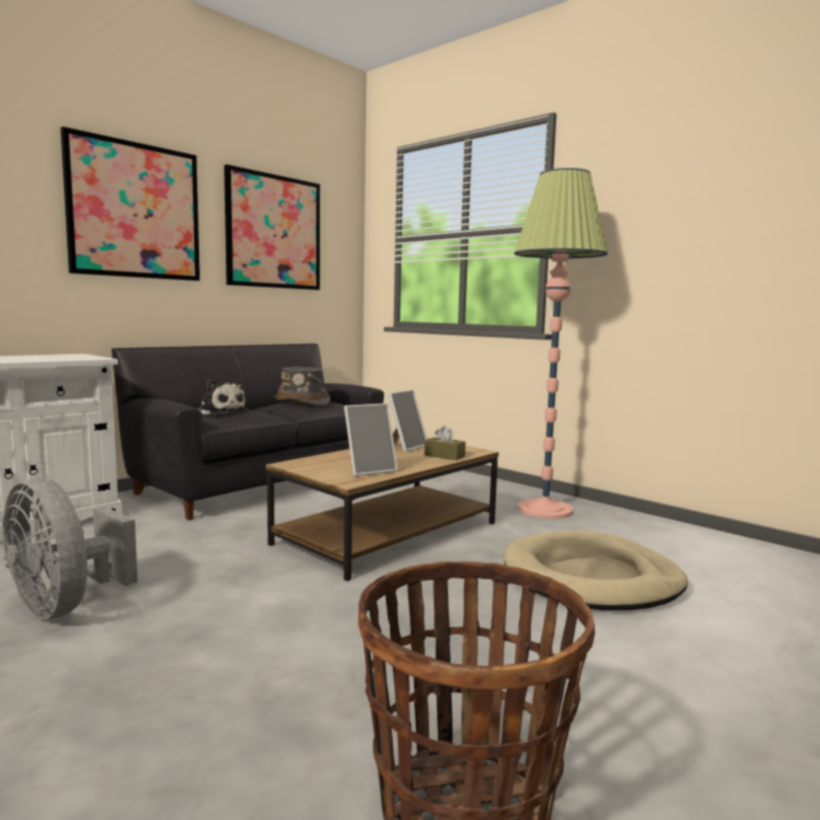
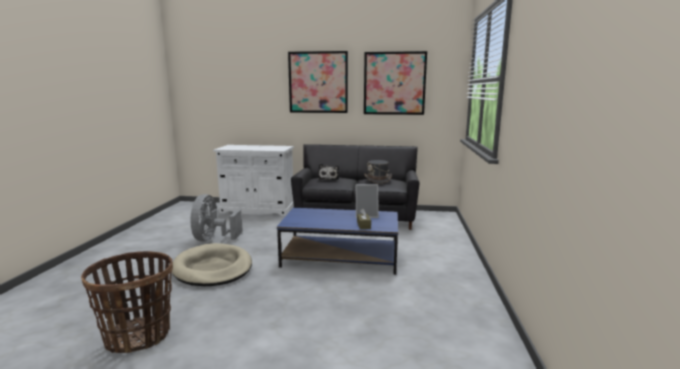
camera: 55 degrees right, 5 degrees up
brown coffee table [266,438,499,581] -> blue coffee table [277,208,398,275]
picture frame [344,403,398,476] -> none
beige dog bed [504,530,688,610] -> beige dog bed moved to [172,243,252,286]
floor lamp [514,168,608,519] -> none

